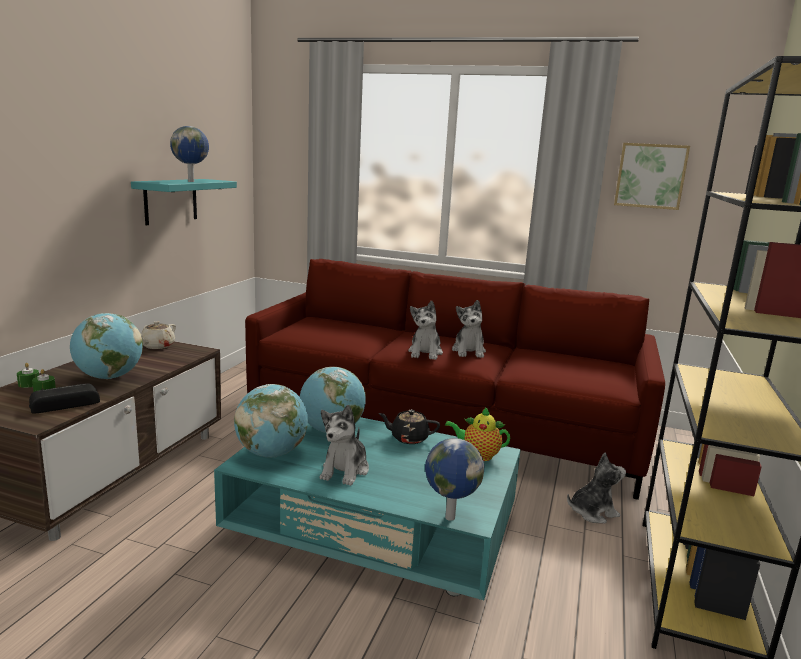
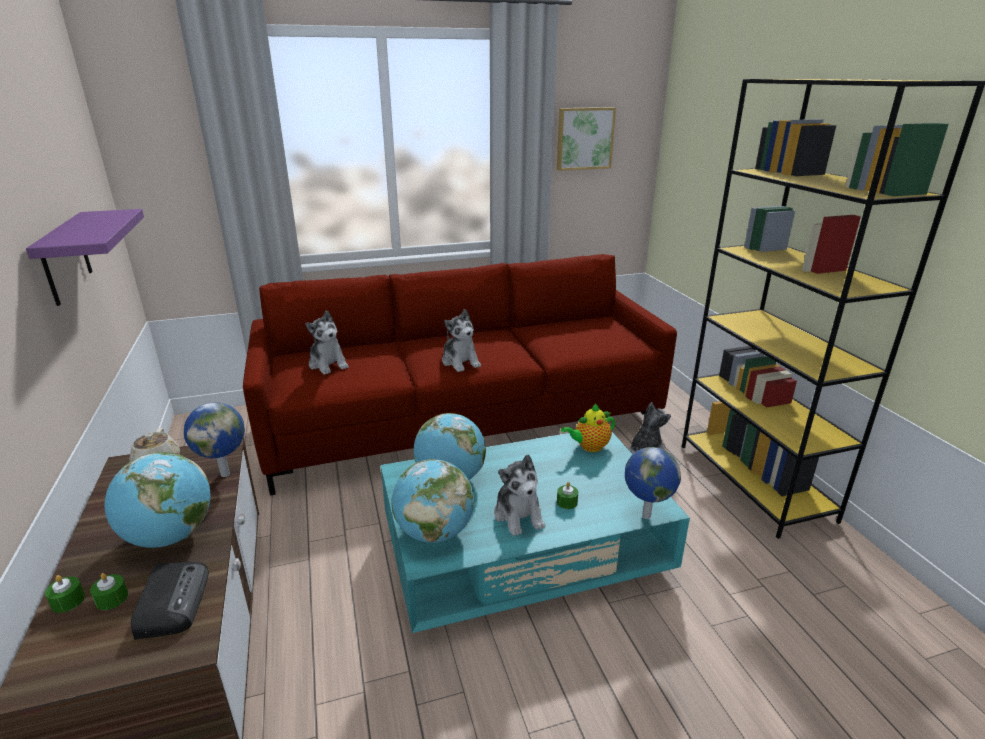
camera: 35 degrees left, 10 degrees up
radio [29,384,100,414] -> radio turned 150 degrees clockwise [131,562,209,640]
turquoise shelf [131,179,237,226] -> purple shelf [26,209,144,306]
globe [170,126,209,182] -> globe moved to [184,402,245,477]
black teapot [378,410,440,444] -> none
plush toy [452,300,486,358] -> plush toy moved to [305,310,349,375]
none -> green candle [557,482,578,509]

